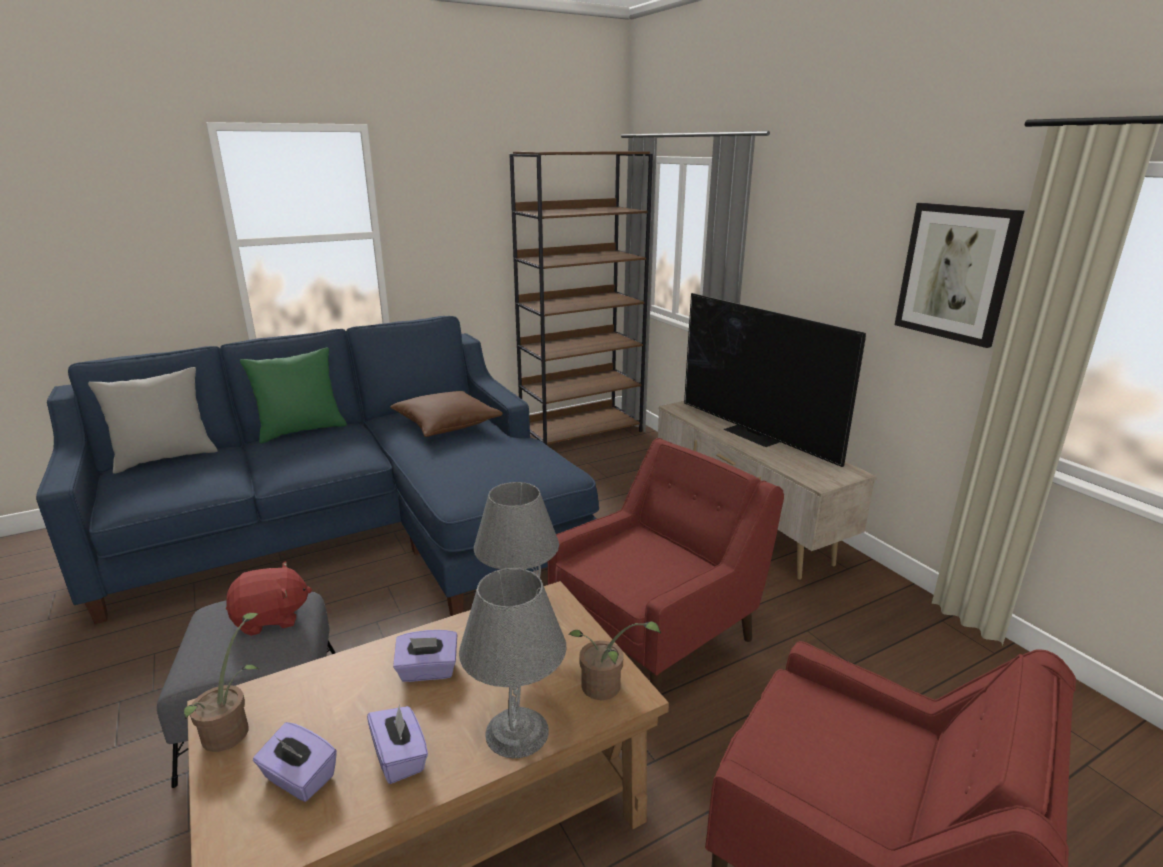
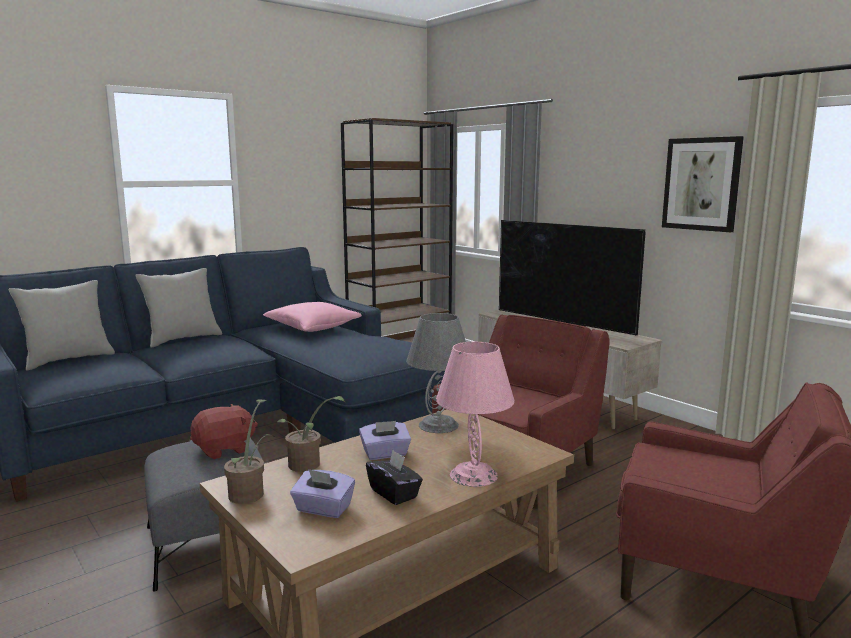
camera: 10 degrees left, 10 degrees down
green pillow [240,348,347,444] -> grey pillow [135,268,222,348]
purple tissue box [367,703,428,784] -> black tissue box [366,450,423,505]
brown pillow [390,391,503,437] -> pink pillow [263,302,362,332]
grey table lamp [459,568,566,758] -> pink table lamp [436,341,515,487]
potted plant [568,621,661,700] -> potted plant moved to [276,396,346,472]

